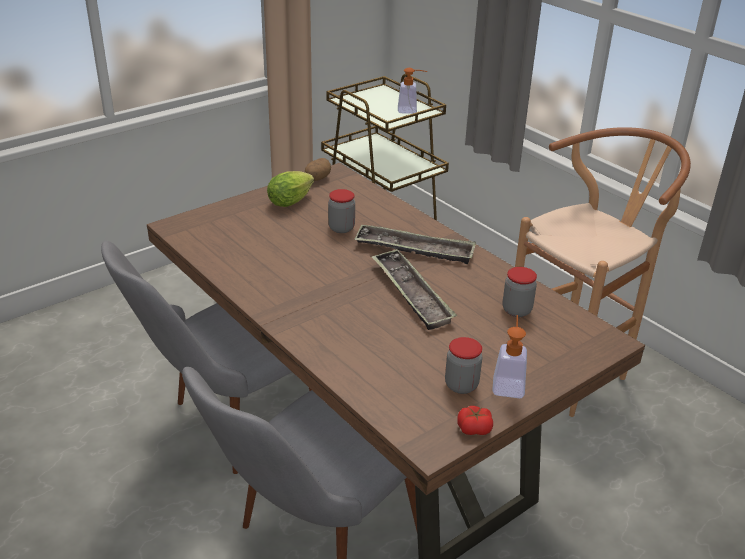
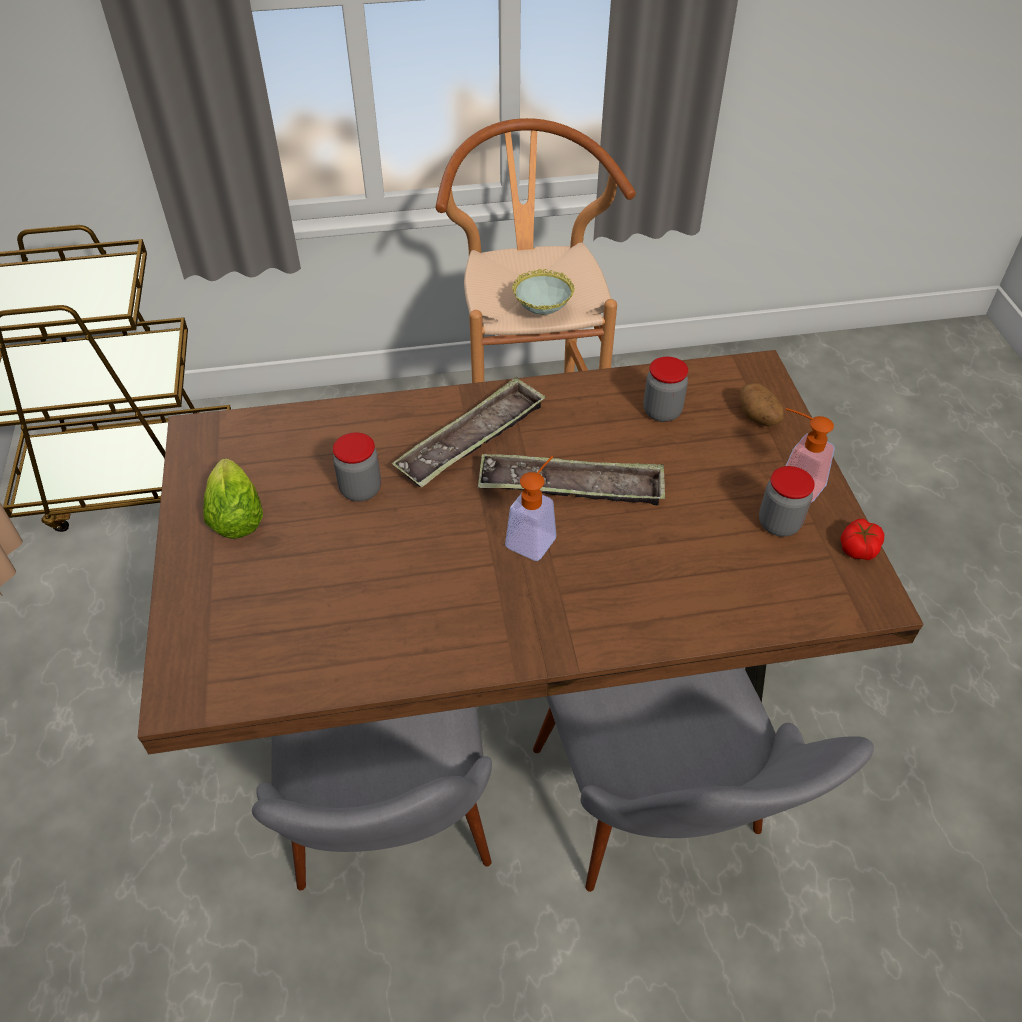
camera: 60 degrees left, 15 degrees up
potato [305,158,331,181] -> potato moved to [739,383,784,426]
soap dispenser [398,68,428,114] -> soap dispenser moved to [505,456,556,561]
none -> bowl [512,269,575,315]

